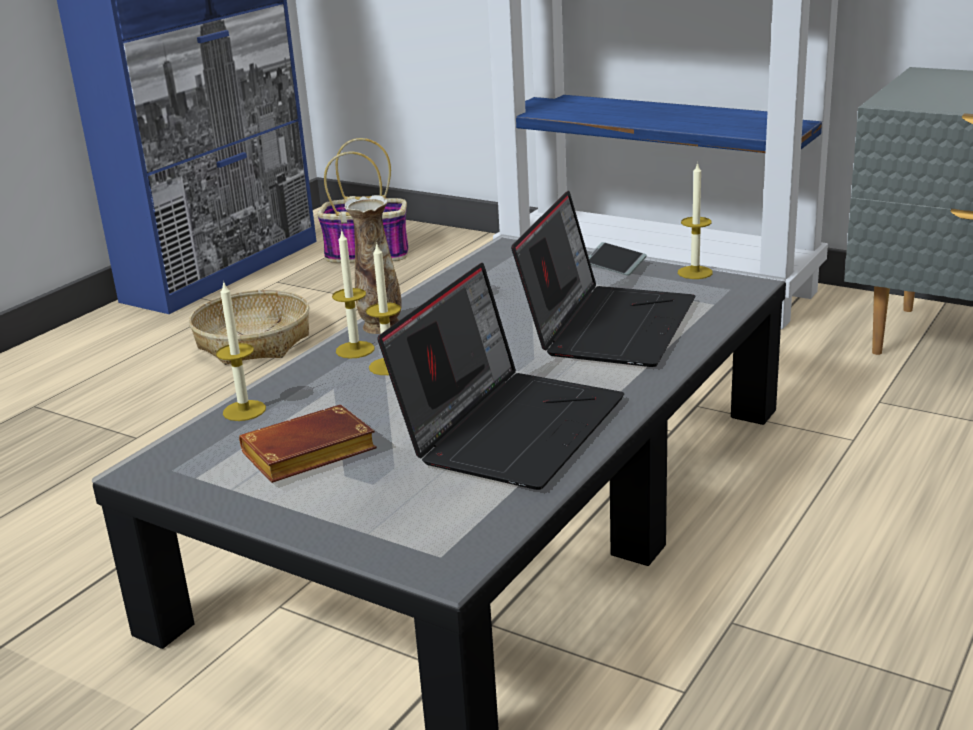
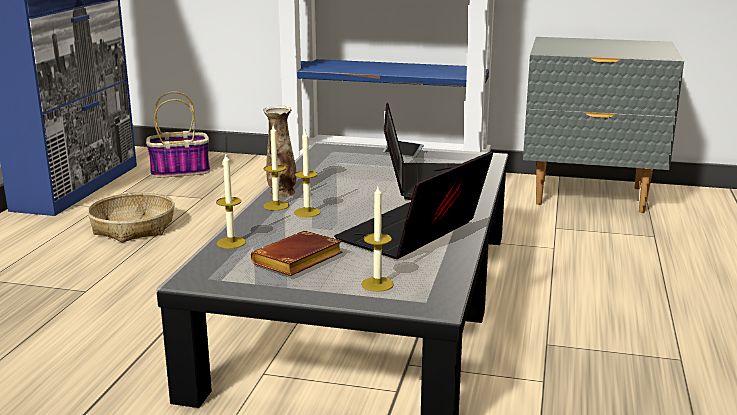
camera: 20 degrees left, 5 degrees down
laptop [377,263,624,490] -> laptop turned 150 degrees counterclockwise [334,151,493,259]
candle [678,162,713,279] -> candle moved to [361,186,394,292]

